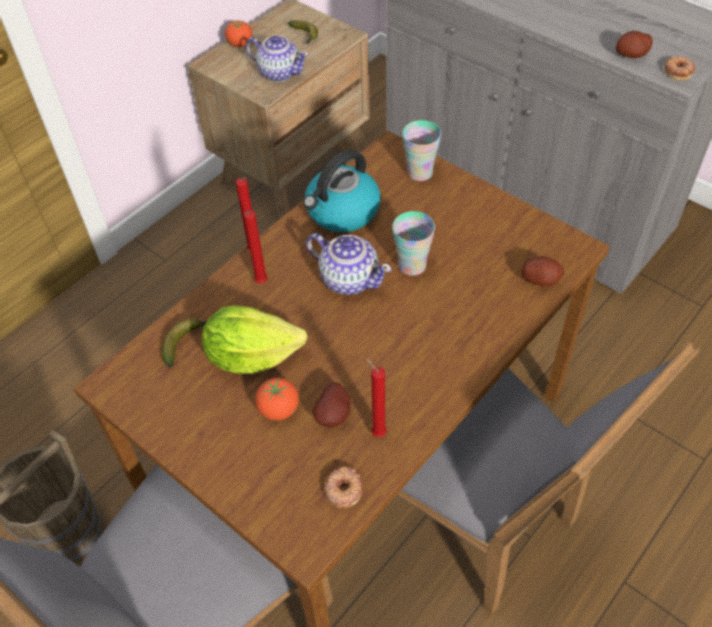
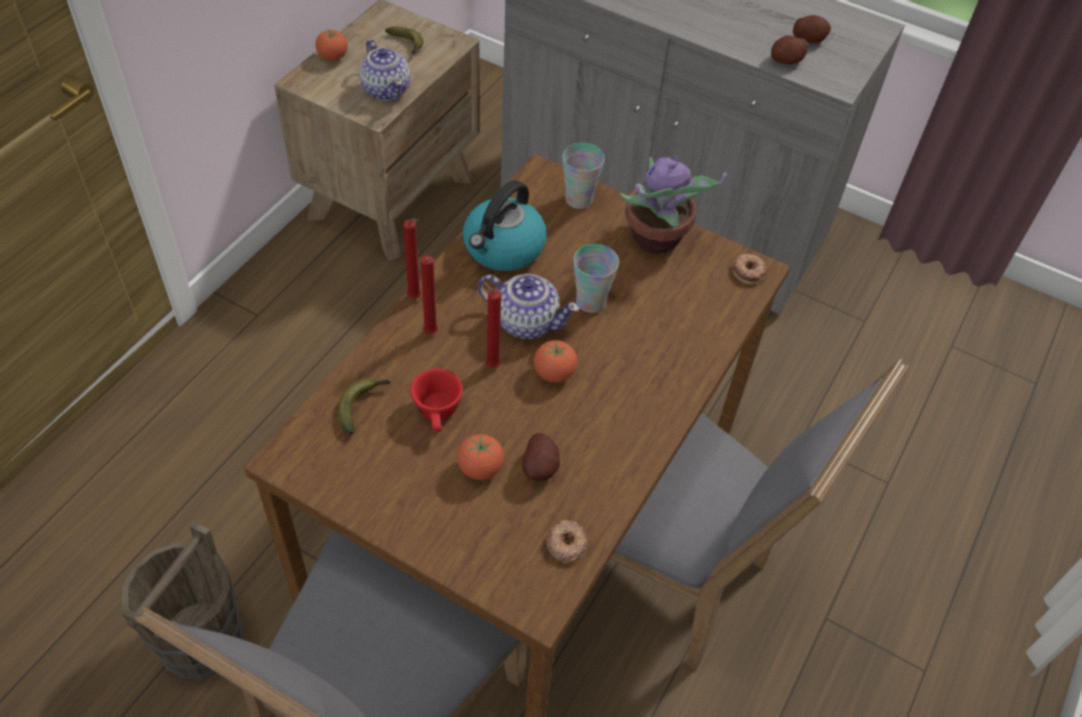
camera: 15 degrees left, 0 degrees up
lettuce [202,306,308,374] -> red cup [410,368,463,432]
teapot [246,36,309,82] -> teapot turned 45 degrees clockwise [359,40,411,101]
red candle [366,358,387,437] -> red candle moved to [482,281,501,368]
potato [522,256,564,287] -> potato moved to [793,15,831,43]
donut [664,56,695,80] -> donut moved to [733,254,767,285]
none -> tomato [534,340,577,383]
none -> potted plant [620,156,727,254]

